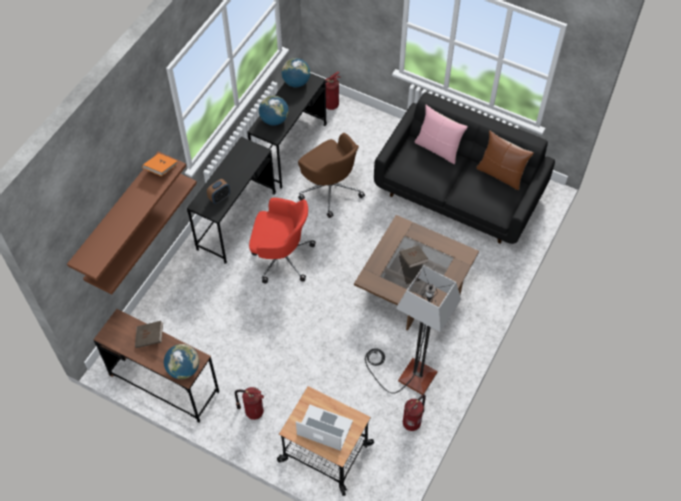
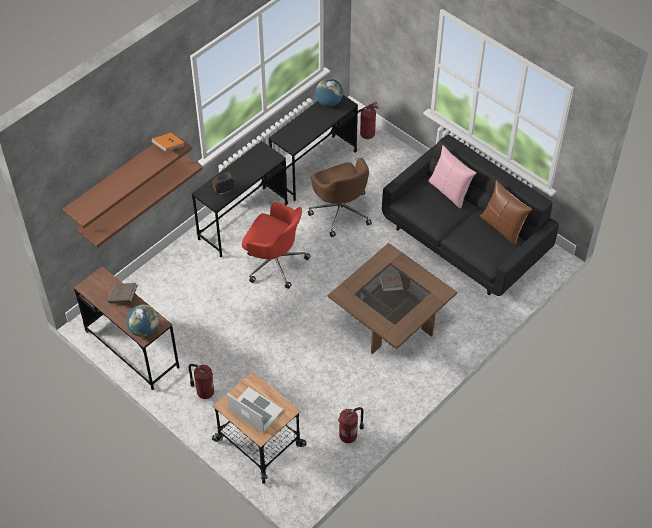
camera: 15 degrees right, 5 degrees down
globe [259,96,289,126] -> none
floor lamp [365,265,461,395] -> none

